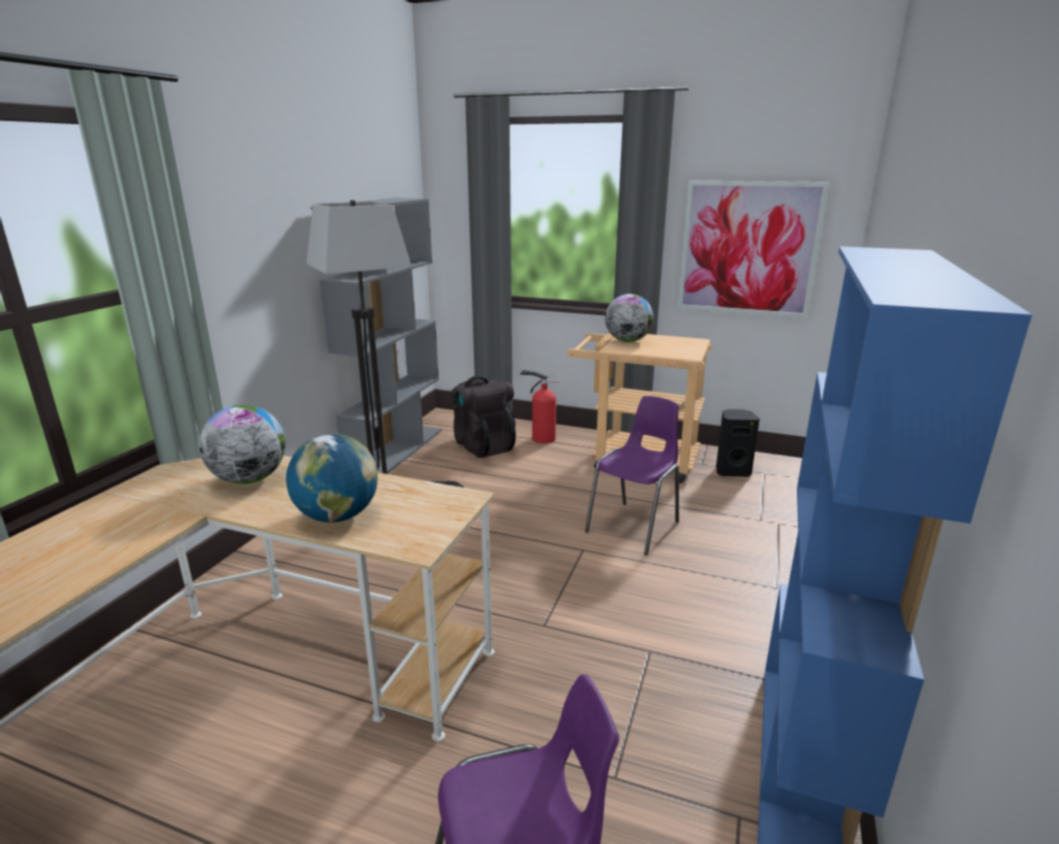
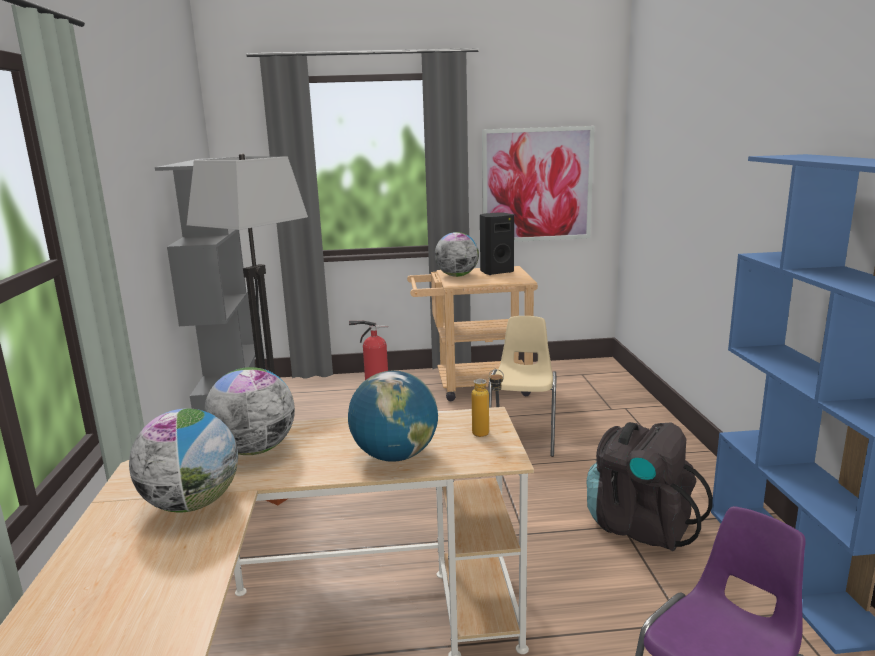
camera: 25 degrees left, 5 degrees down
black backpack [451,375,516,458] -> black backpack moved to [587,422,713,551]
purple chair [585,396,679,555] -> beige chair [488,316,556,457]
black speaker [716,409,760,477] -> black speaker moved to [480,213,514,275]
none -> globe [129,408,238,512]
none -> bottle [472,369,504,437]

